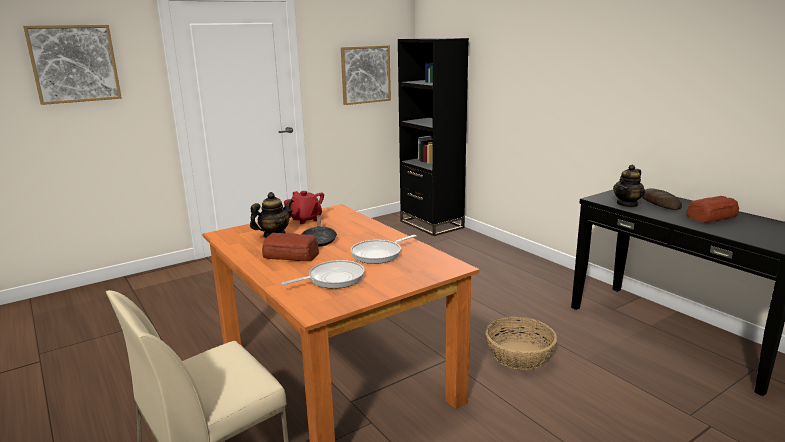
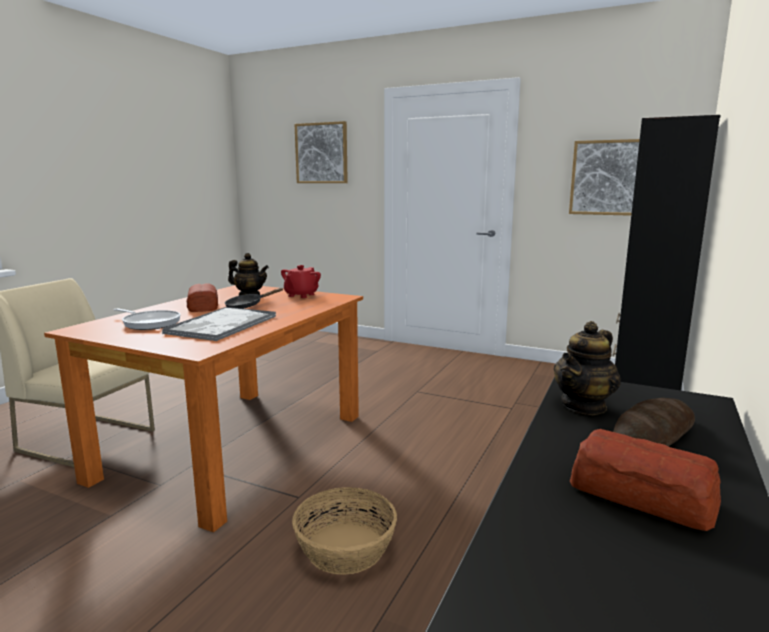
camera: 60 degrees right, 5 degrees down
frying pan [351,235,416,264] -> tray [162,307,276,341]
teapot [613,164,645,208] -> teapot turned 60 degrees counterclockwise [554,321,621,415]

